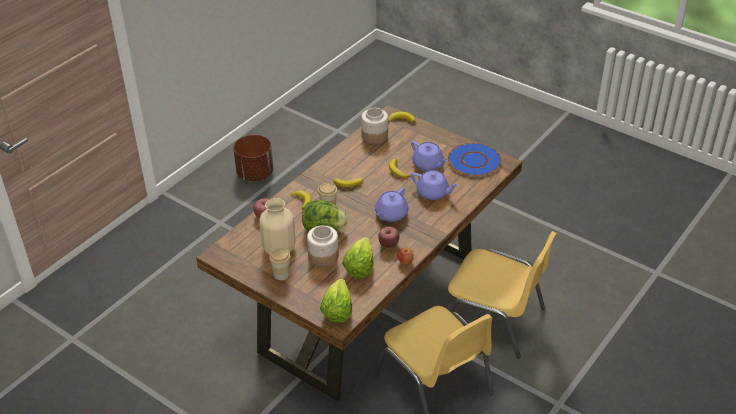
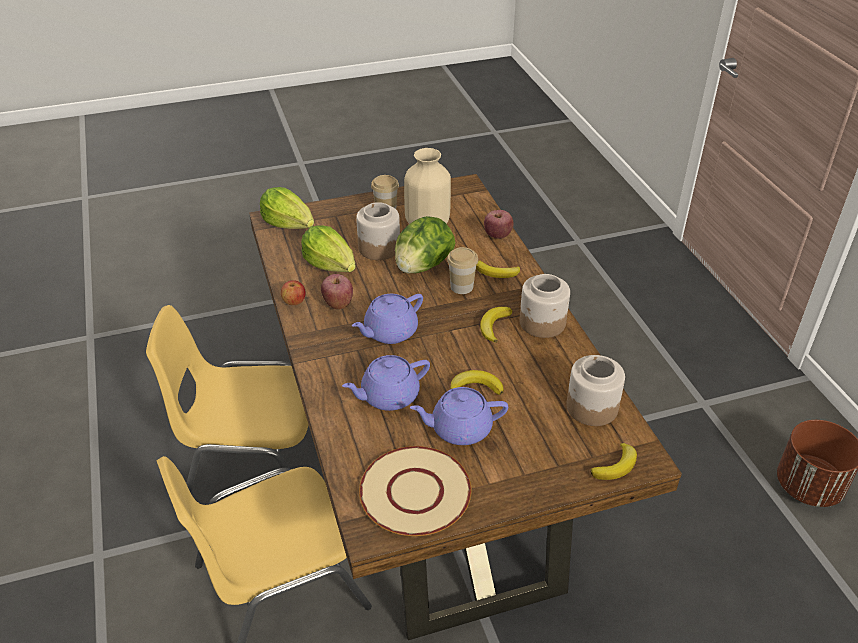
camera: 125 degrees right, 0 degrees up
purple teapot [375,187,409,222] -> purple teapot turned 105 degrees counterclockwise [352,294,423,344]
blue plate [448,143,502,176] -> beige plate [359,446,472,536]
none -> jar [519,274,570,338]

